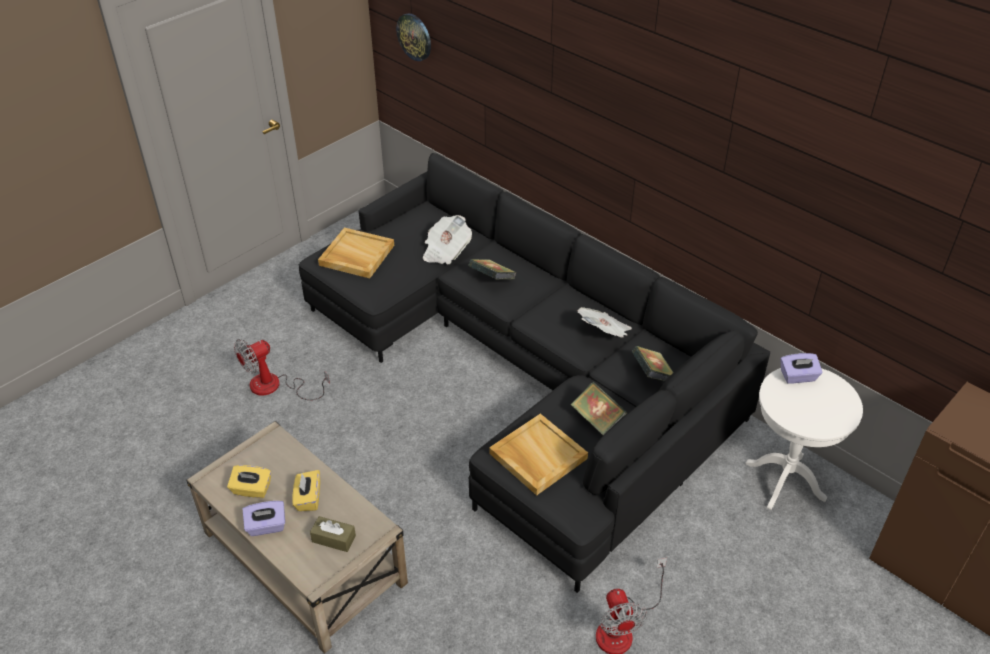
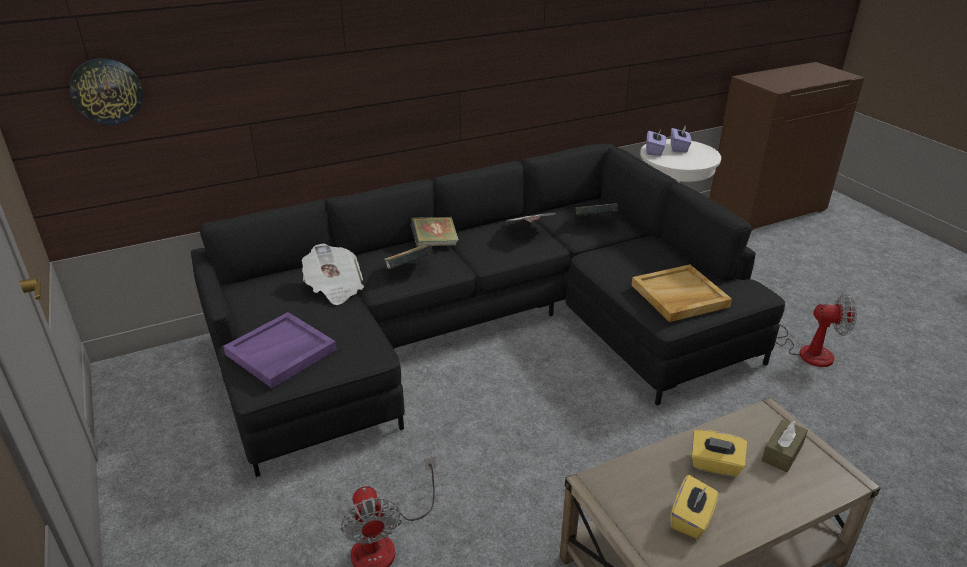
camera: 70 degrees left, 10 degrees down
purple tissue box [242,501,285,536] -> purple tissue box moved to [671,126,692,152]
beige tray [318,227,394,278] -> purple tray [223,312,337,388]
book [571,382,627,435] -> book moved to [410,217,459,247]

